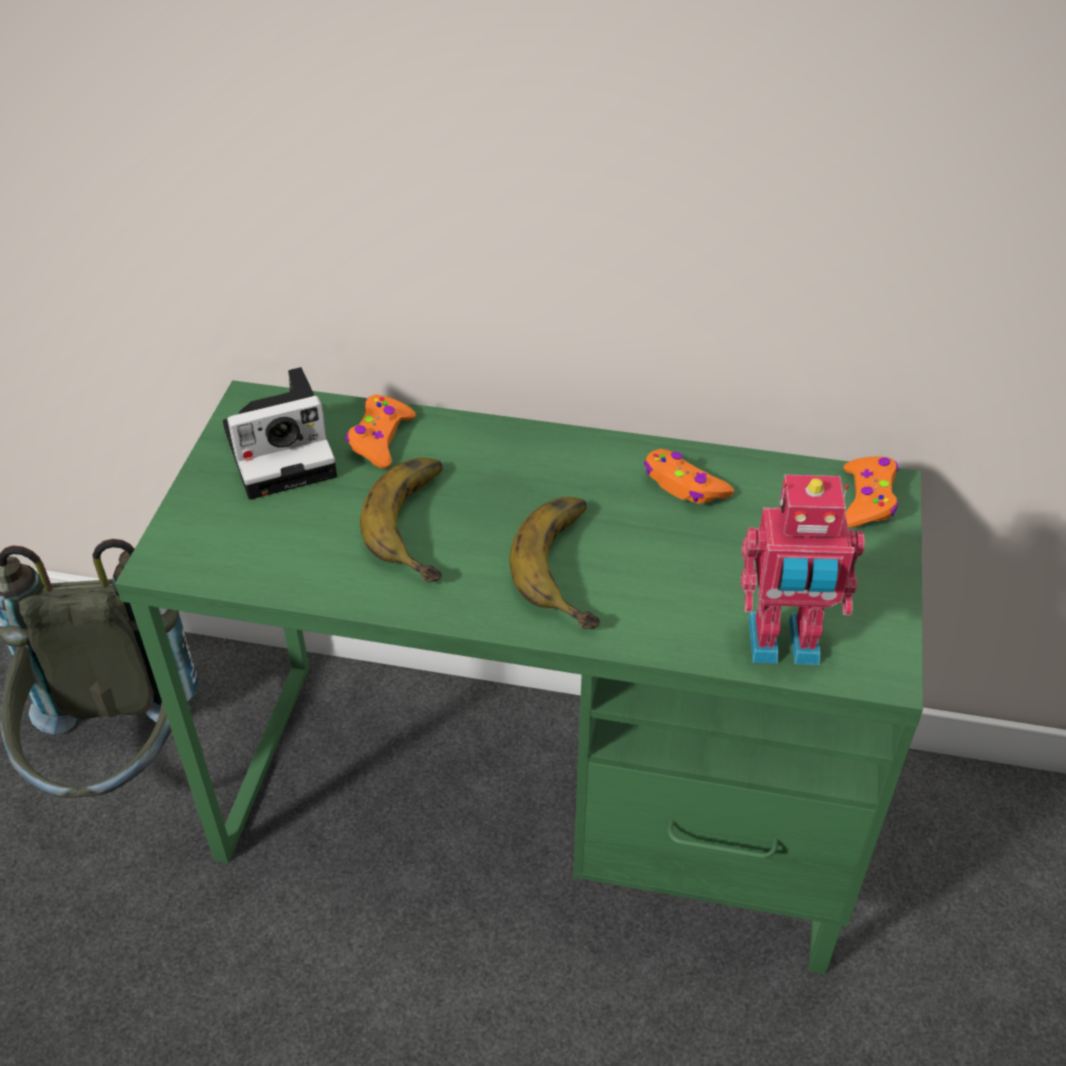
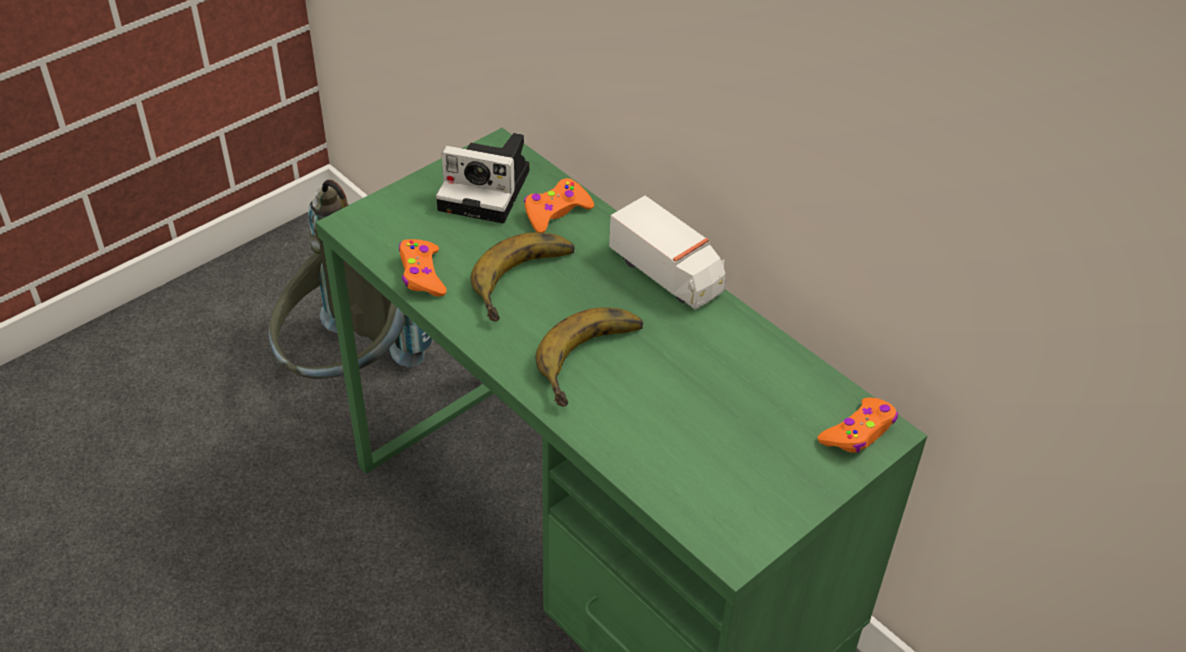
camera: 35 degrees right, 0 degrees up
orange game controller [644,449,734,504] -> orange game controller moved to [399,239,447,297]
toy robot [741,474,865,665] -> none
none -> toy truck [609,196,726,309]

